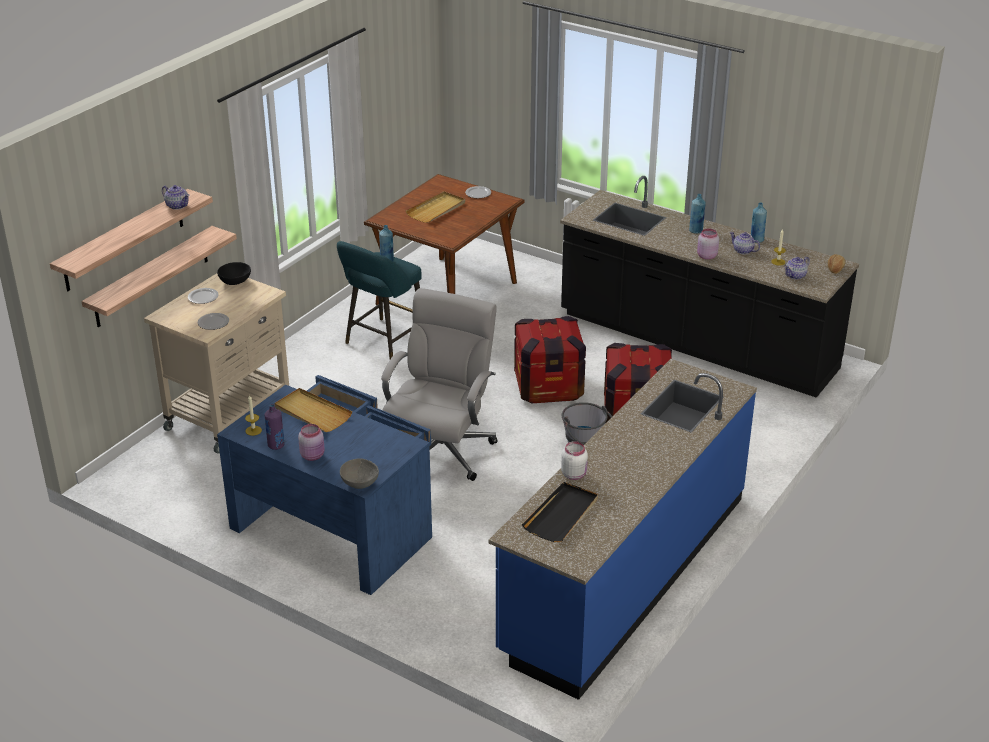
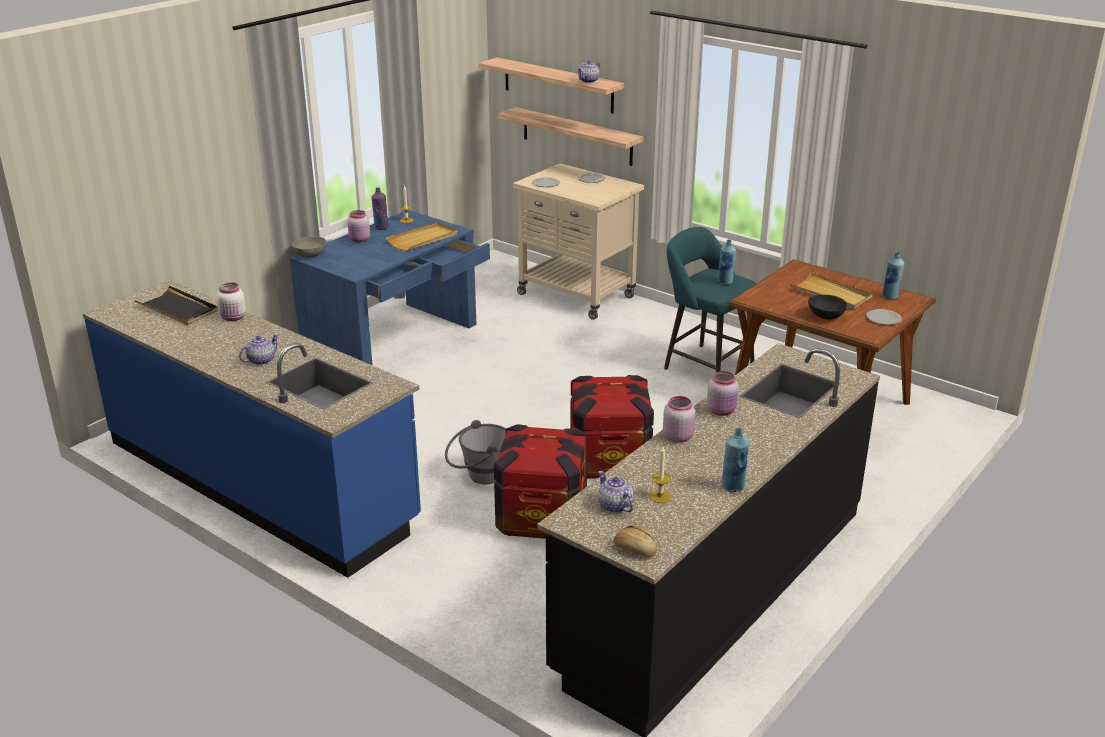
camera: 95 degrees right, 5 degrees down
black bowl [217,262,251,285] -> black bowl moved to [808,295,847,320]
grey office chair [381,288,497,481] -> none
blue bottle [689,194,706,234] -> blue bottle moved to [882,252,905,300]
teapot [730,232,760,254] -> teapot moved to [239,334,279,365]
none -> pink jar [707,371,738,416]

